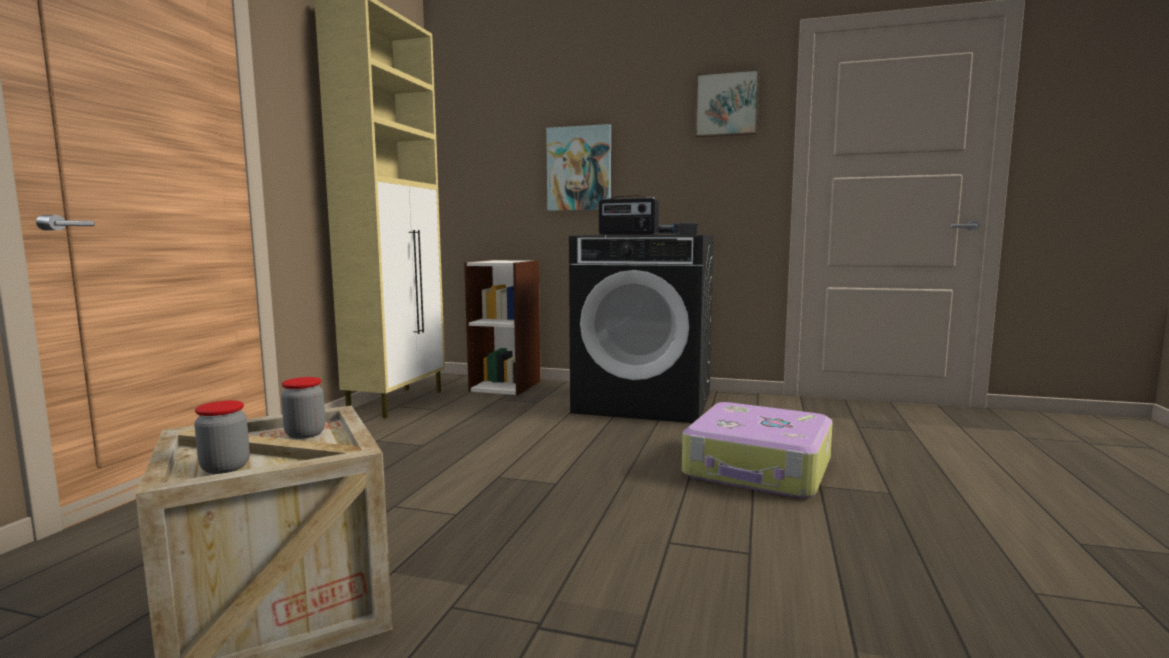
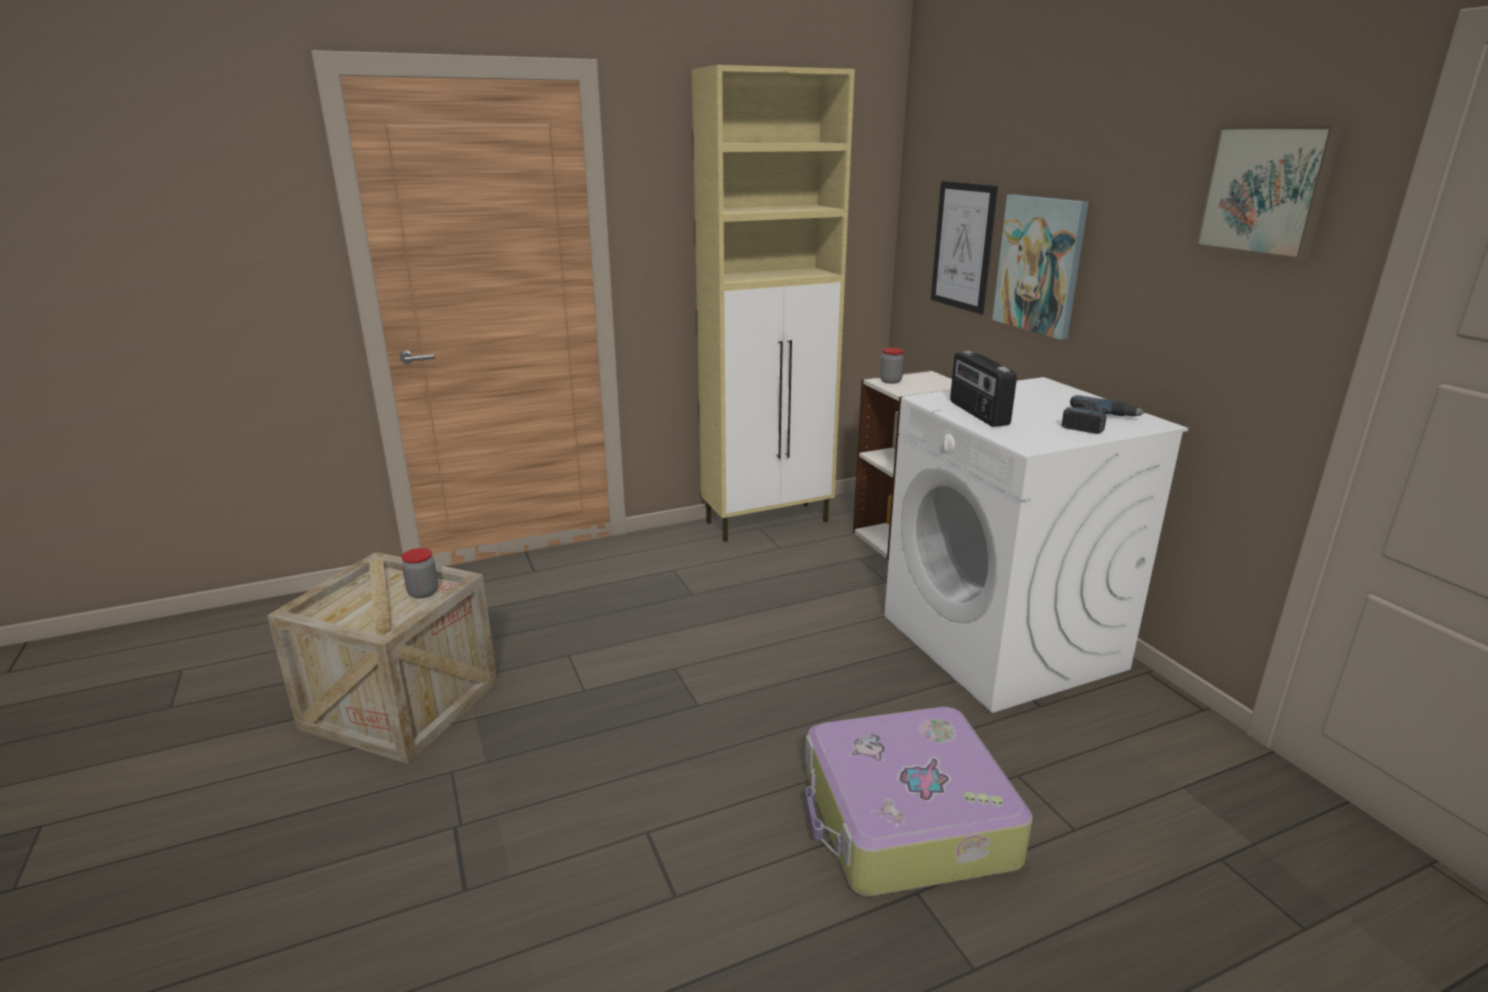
camera: 50 degrees right, 15 degrees up
jar [194,400,250,474] -> jar moved to [880,348,904,384]
black washing machine [569,235,714,423] -> white washing machine [884,377,1188,713]
none -> picture [931,181,998,314]

